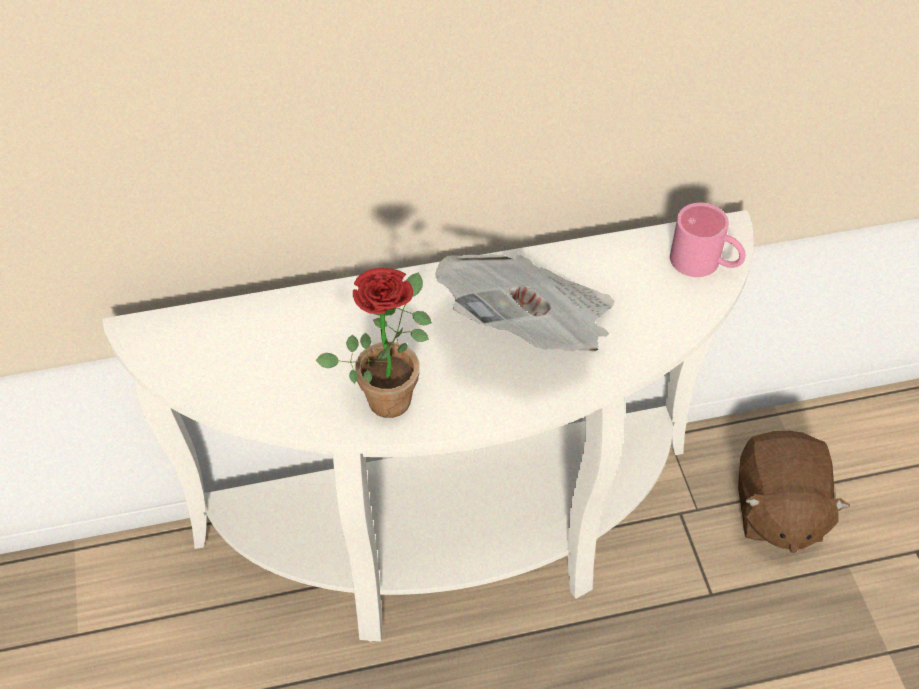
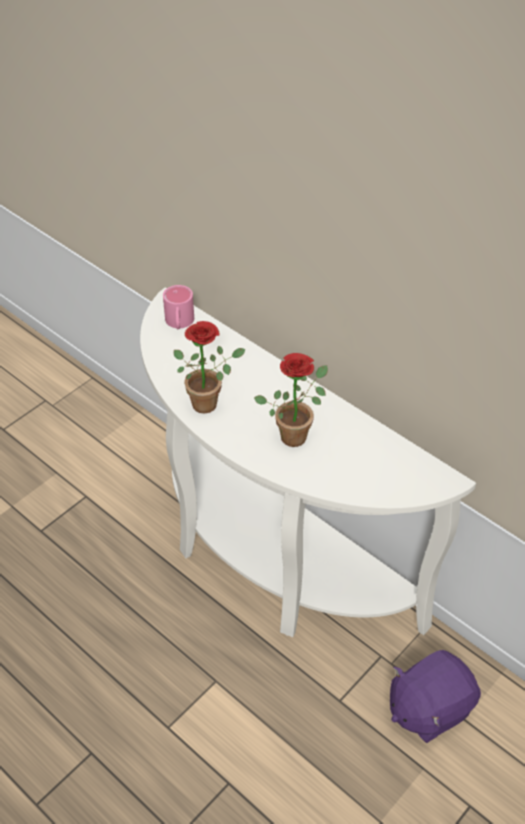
camera: 55 degrees right, 5 degrees down
newspaper [435,254,615,352] -> potted plant [254,353,328,447]
pink mug [670,203,745,277] -> pink mug moved to [163,285,194,329]
brown plush toy [738,431,850,553] -> purple plush toy [390,650,481,743]

